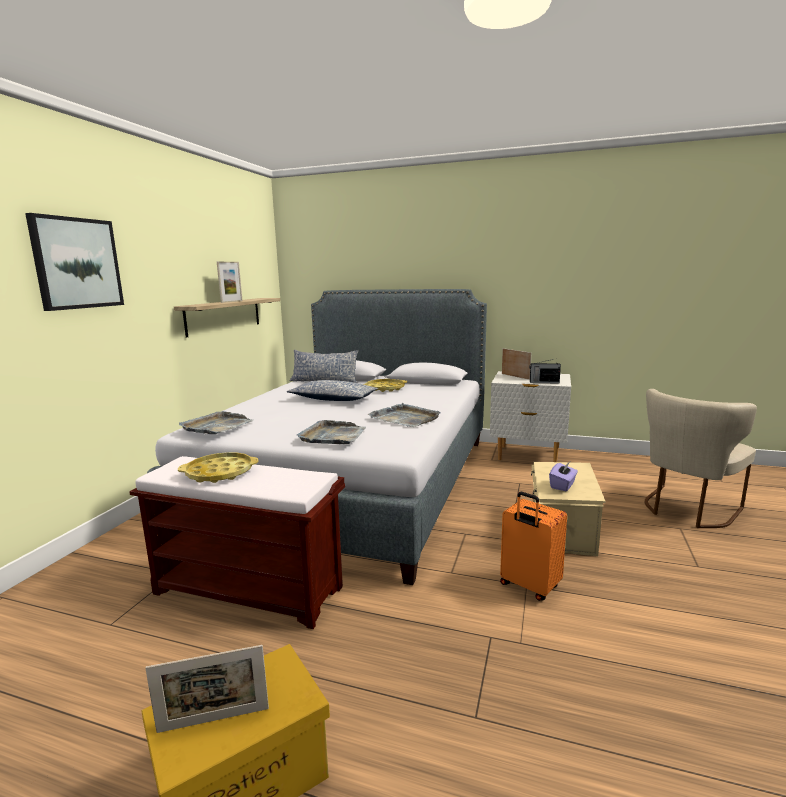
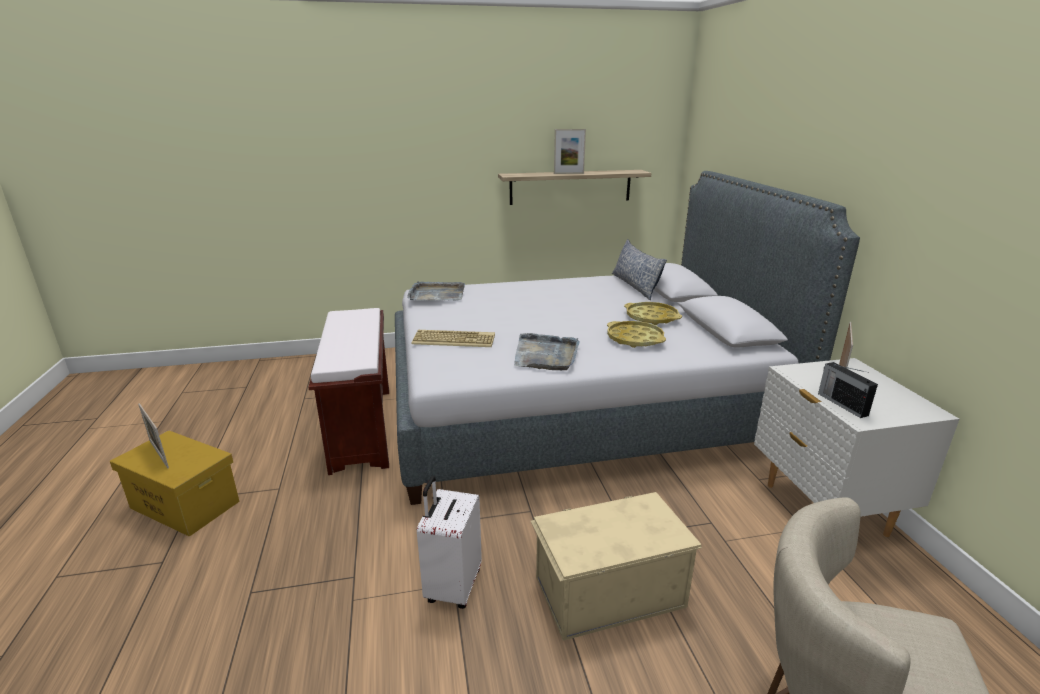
camera: 60 degrees right, 10 degrees up
picture [25,213,124,311] -> none
yellow tray [178,452,259,483] -> yellow tray moved to [607,321,666,348]
pillow [287,380,378,401] -> none
grey tray [297,420,366,444] -> keyboard [411,330,495,347]
orange suitcase [500,492,567,601] -> white suitcase [417,476,482,609]
purple tissue box [549,462,578,491] -> none

